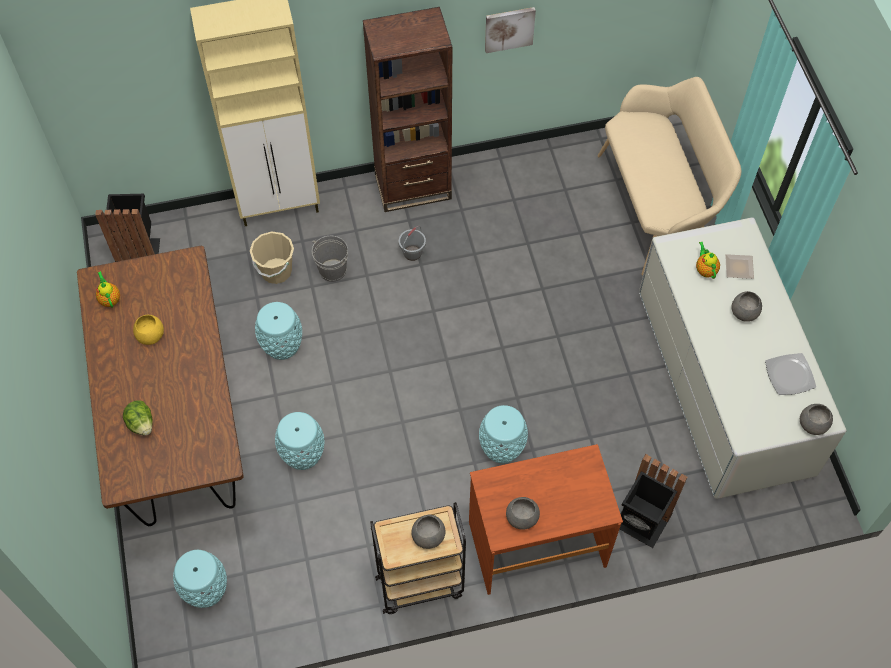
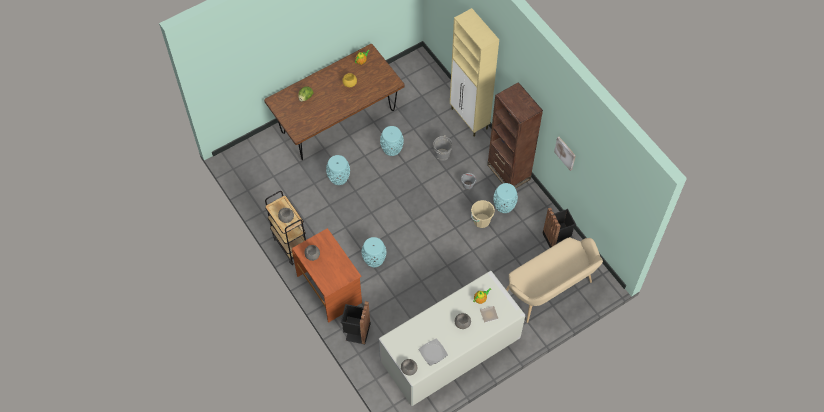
camera: 70 degrees right, 0 degrees up
black trash can [95,194,160,262] -> black trash can moved to [542,208,576,248]
turquoise stool [173,550,227,608] -> turquoise stool moved to [493,183,518,213]
beige bucket [250,231,294,284] -> beige bucket moved to [471,200,495,228]

